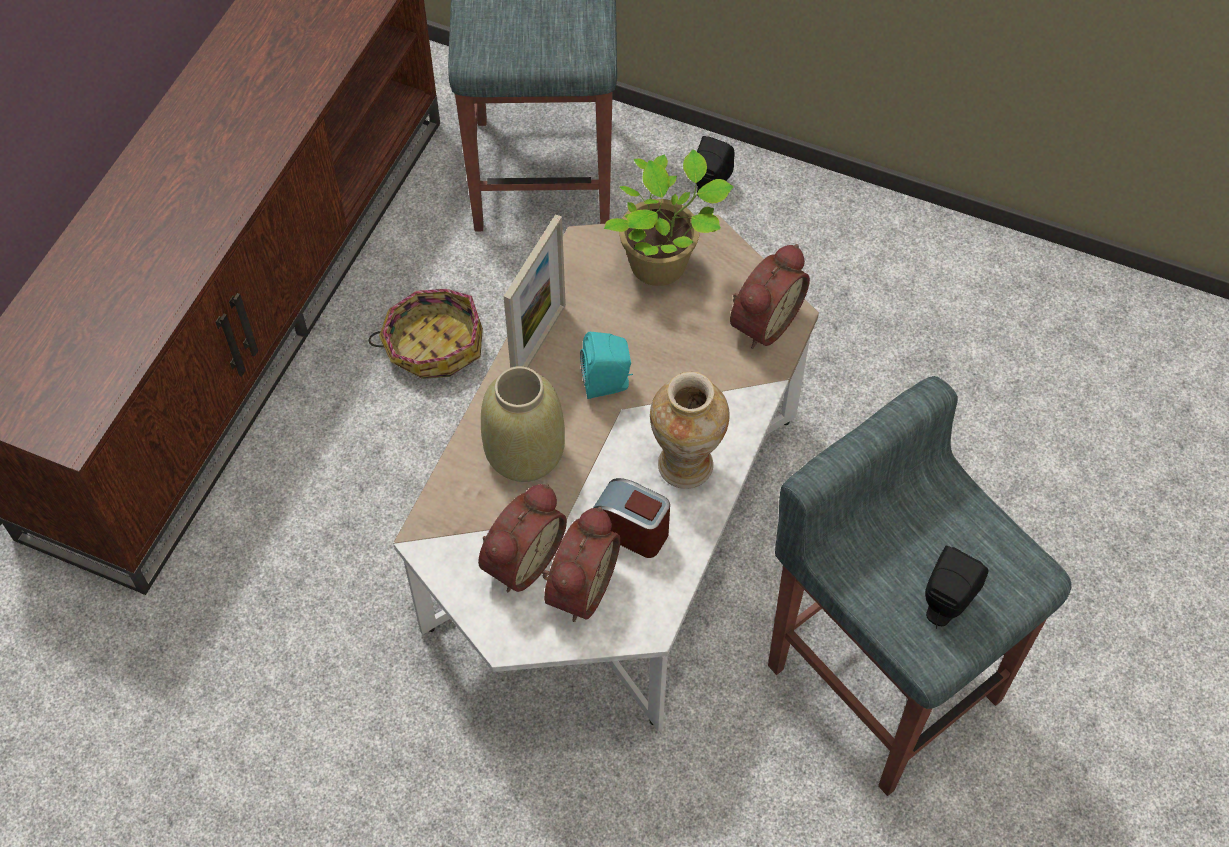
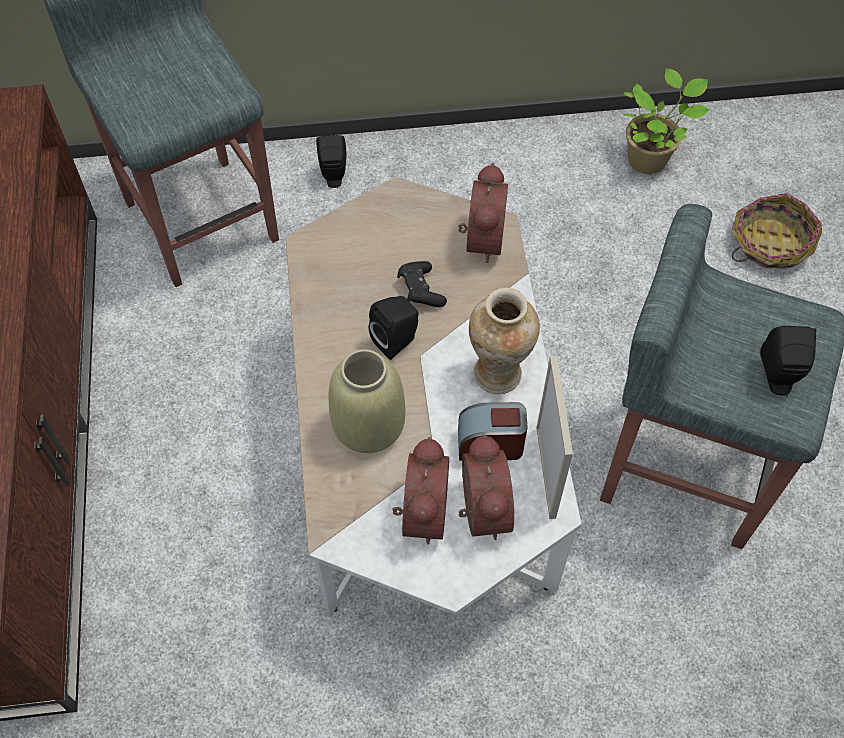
camera: 30 degrees left, 0 degrees up
basket [369,289,483,379] -> basket moved to [732,193,822,269]
picture frame [504,214,566,368] -> picture frame moved to [536,356,573,519]
turquoise speaker [580,332,633,399] -> black speaker [369,296,419,360]
potted plant [604,149,734,286] -> potted plant moved to [623,69,710,174]
none -> black game controller [397,261,447,307]

